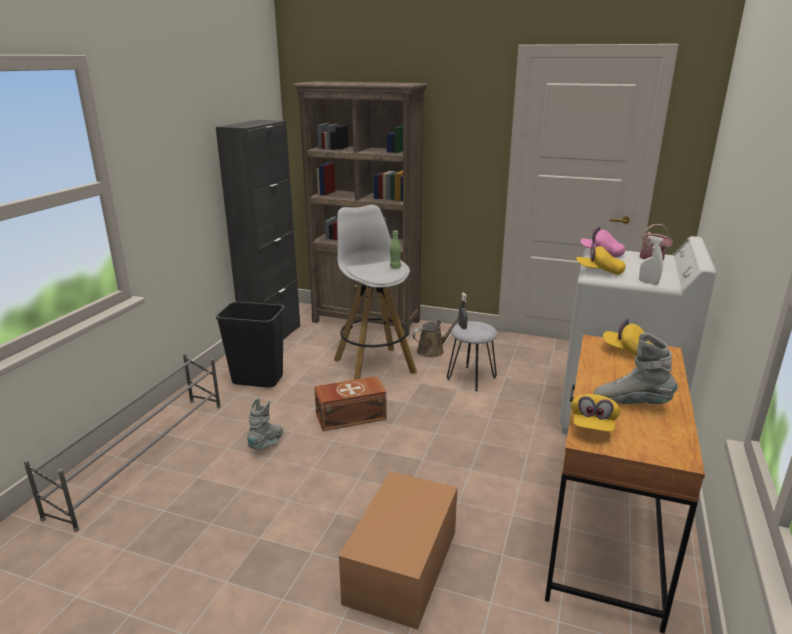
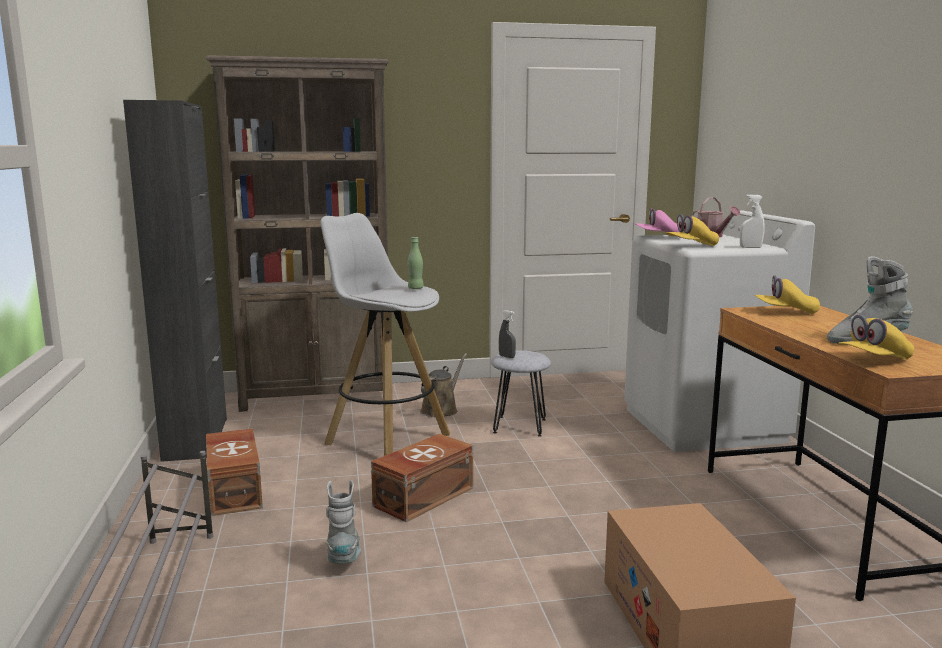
camera: 30 degrees left, 10 degrees down
black trash can [216,302,285,388] -> brown storage box [206,428,263,516]
yellow cap [571,394,620,432] -> yellow cap turned 75 degrees clockwise [838,315,914,359]

